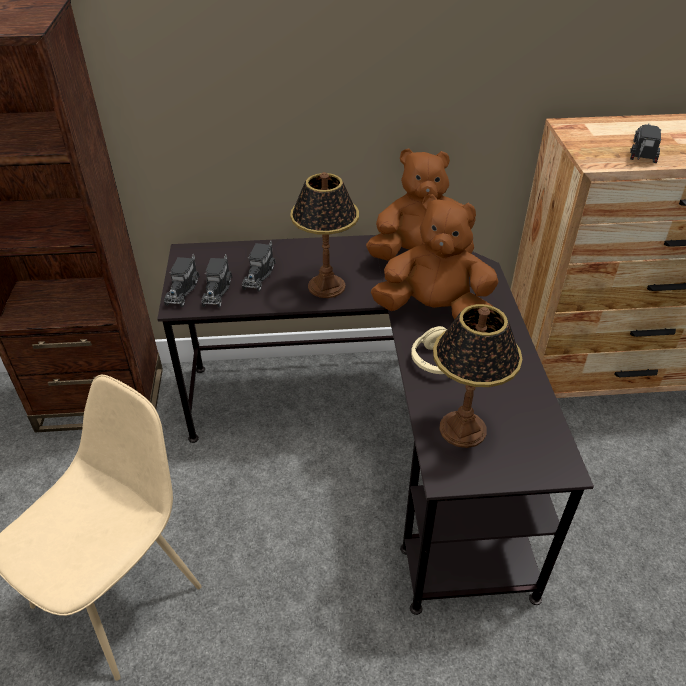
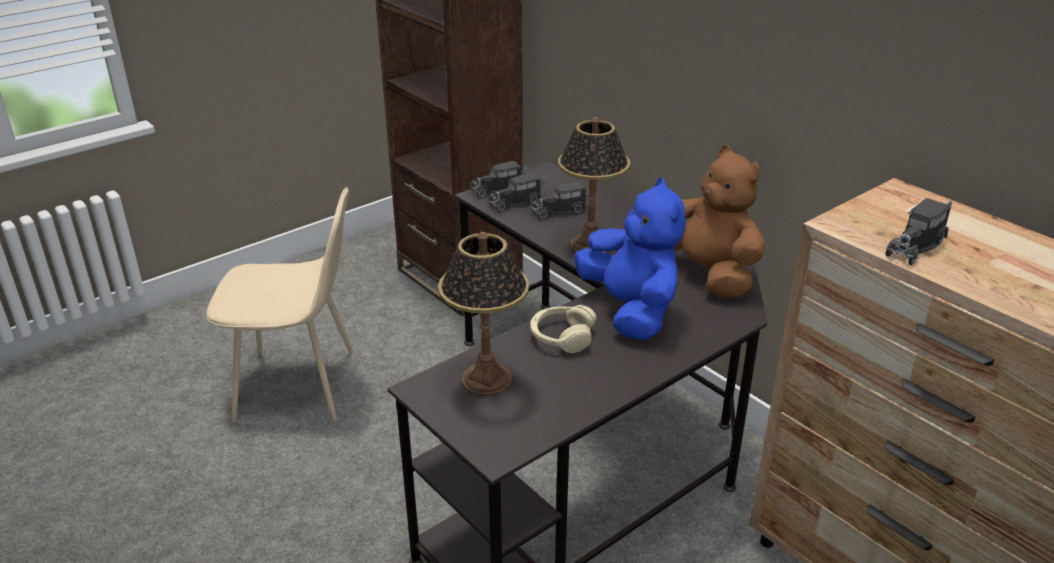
camera: 55 degrees right, 10 degrees down
brown plush toy [371,194,498,320] -> blue plush toy [574,178,685,340]
toy truck [630,123,661,163] -> toy truck turned 150 degrees clockwise [885,198,952,265]

